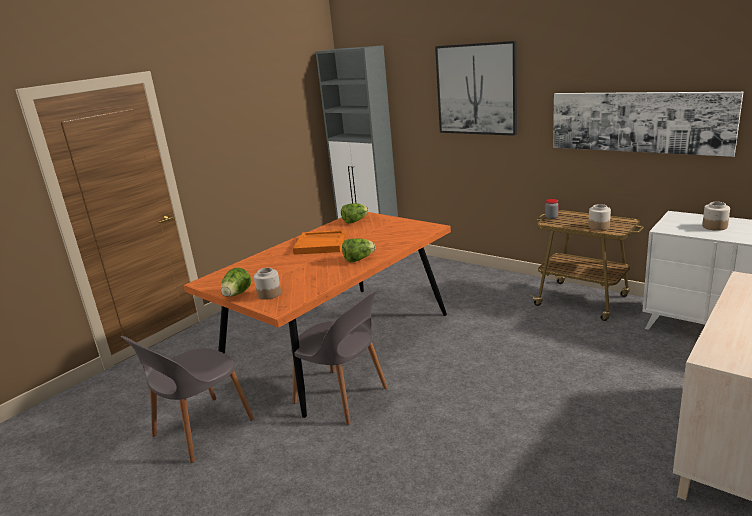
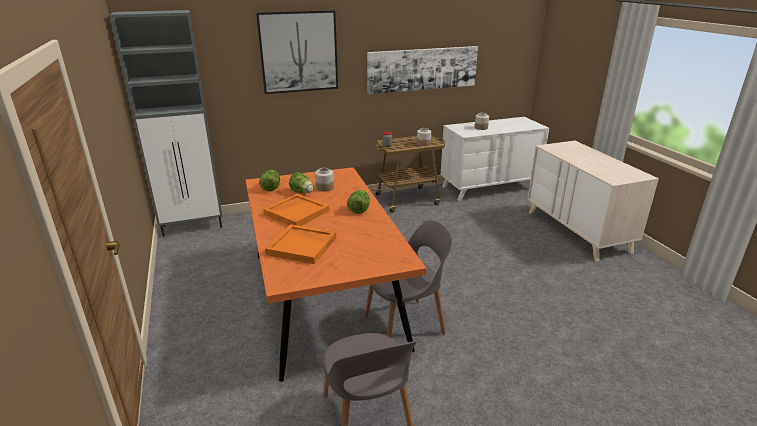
camera: 60 degrees left, 5 degrees up
lettuce [221,267,251,297] -> lettuce moved to [289,172,313,193]
jar [254,268,281,300] -> jar moved to [315,168,334,191]
none -> orange tray [265,224,336,264]

